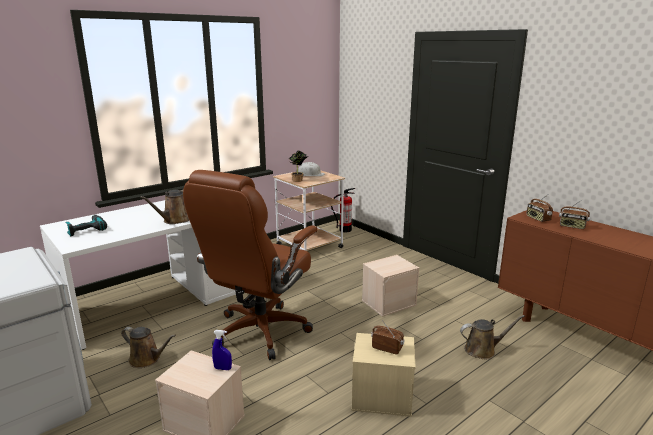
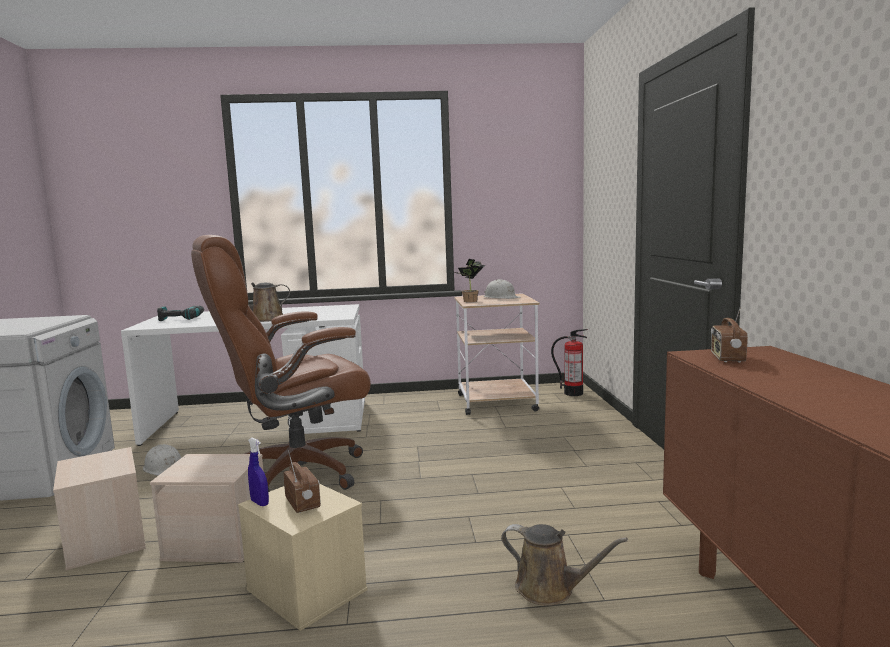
camera: 35 degrees right, 10 degrees down
brown watering can [121,327,176,368] -> white hard hat [143,444,181,476]
blue spray bottle [212,330,232,370] -> blue spray bottle moved to [248,437,269,506]
beige storage box [362,255,419,317] -> beige storage box moved to [150,454,263,562]
radio [559,200,590,229] -> none

